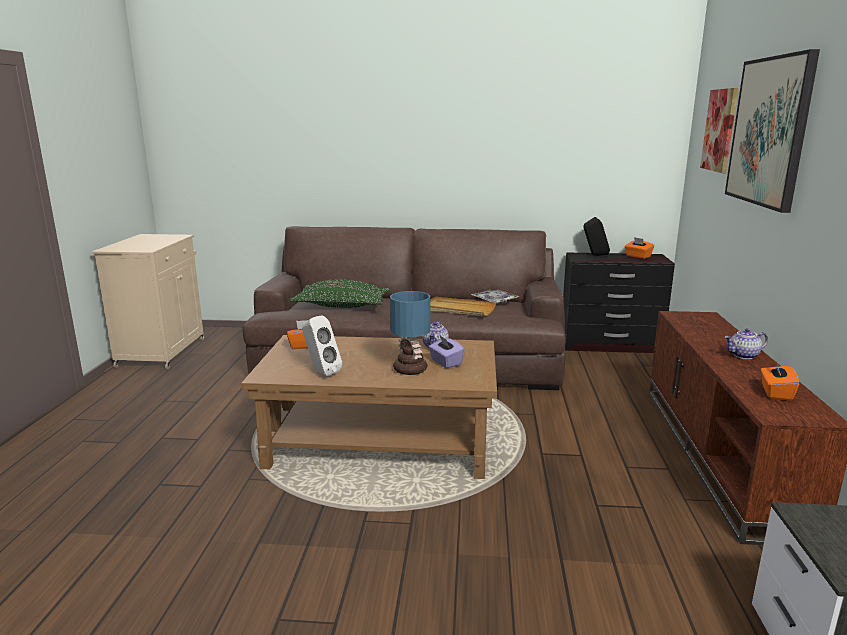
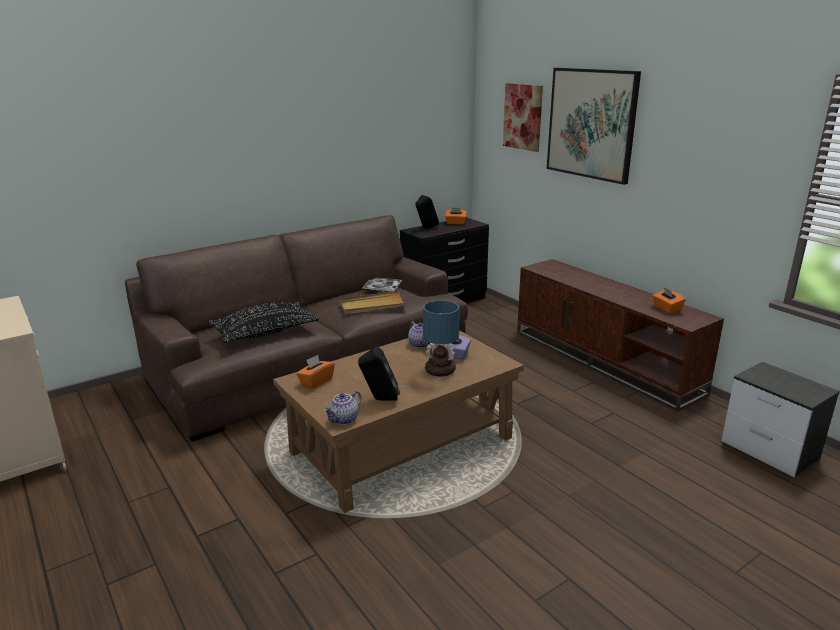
camera: 40 degrees left, 5 degrees up
green pillow [290,279,390,308] -> black pillow [209,302,319,343]
white speaker [302,315,342,376] -> black speaker [358,346,400,401]
teapot [725,328,768,359] -> teapot moved to [324,391,361,425]

